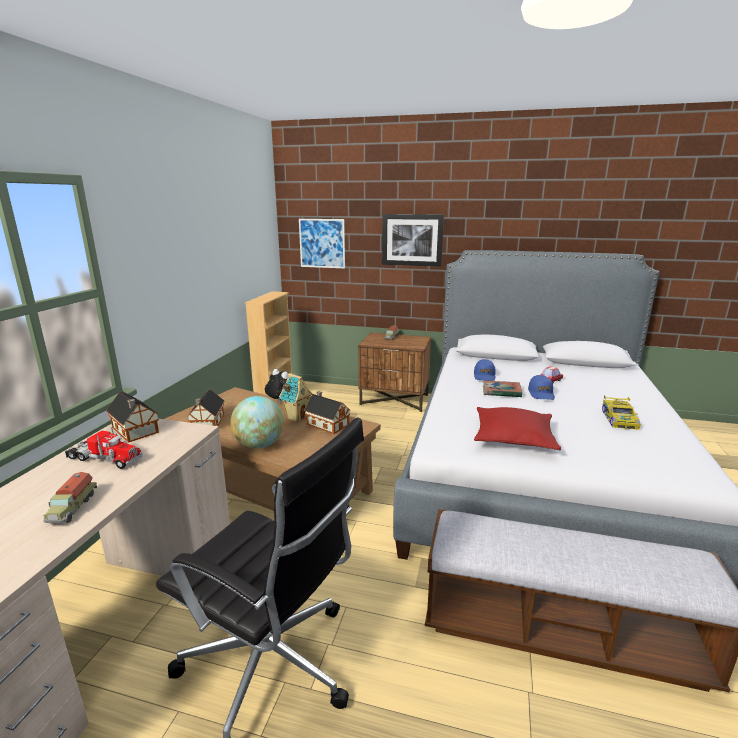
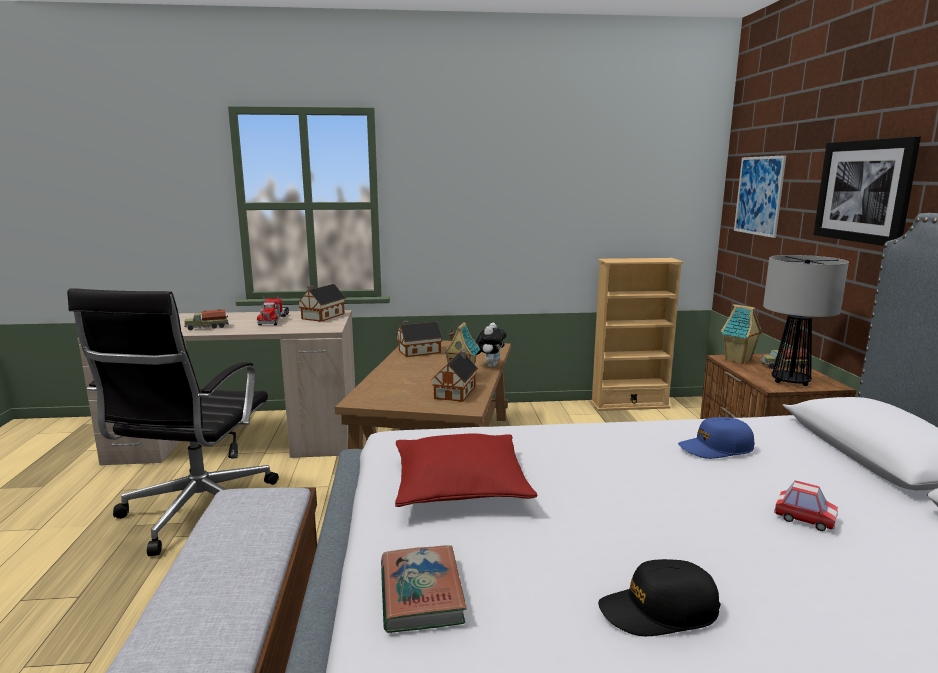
camera: 70 degrees right, 5 degrees down
globe [230,396,284,449] -> none
book [483,380,522,398] -> book moved to [381,545,467,633]
blue cap [528,375,555,400] -> none
toy car [602,395,641,430] -> black cap [598,559,721,636]
none -> toy house [721,304,763,364]
none -> table lamp [763,255,849,386]

